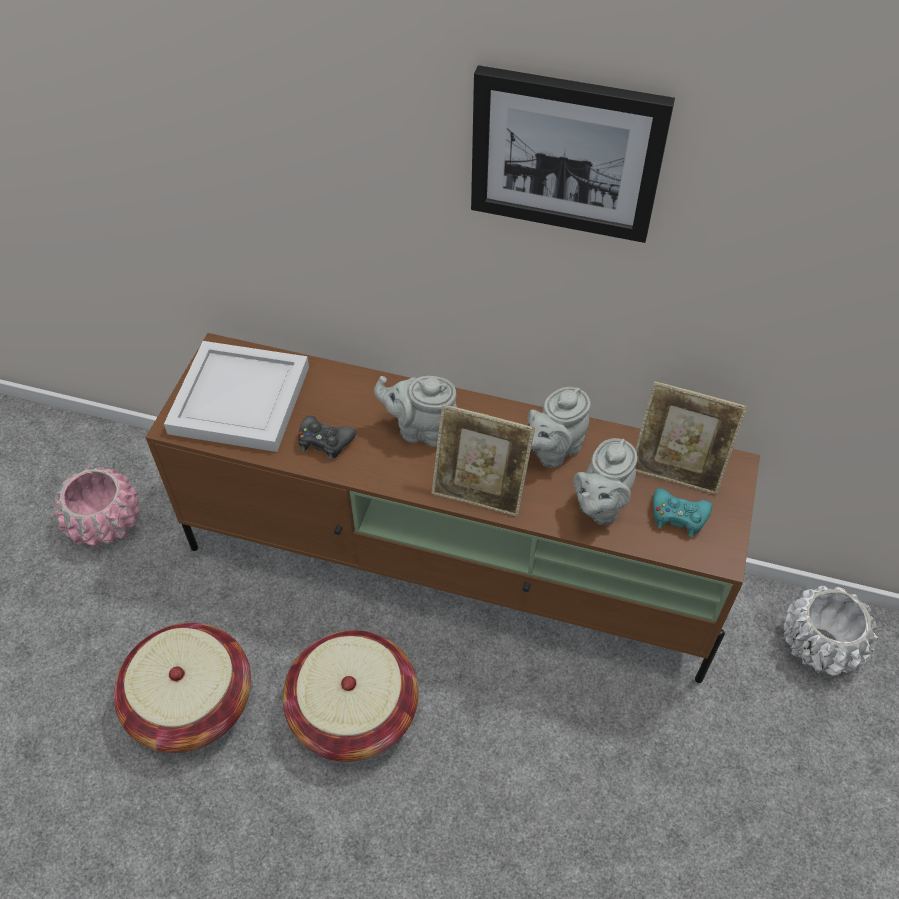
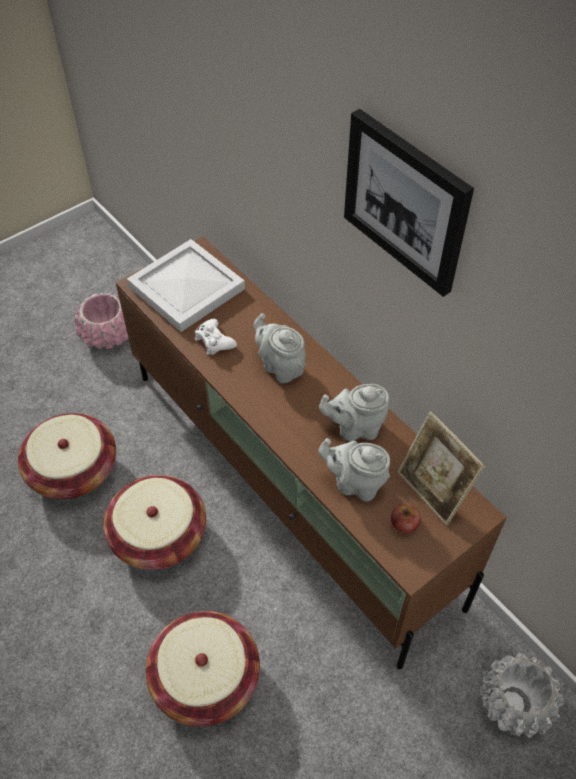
camera: 35 degrees right, 0 degrees up
black game controller [298,415,356,460] -> white game controller [195,319,237,355]
picture frame [431,404,535,517] -> none
grey teapot [573,438,638,525] -> grey teapot turned 45 degrees clockwise [319,438,390,502]
turquoise game controller [653,488,712,537] -> apple [391,503,421,534]
none -> basket [146,611,260,727]

